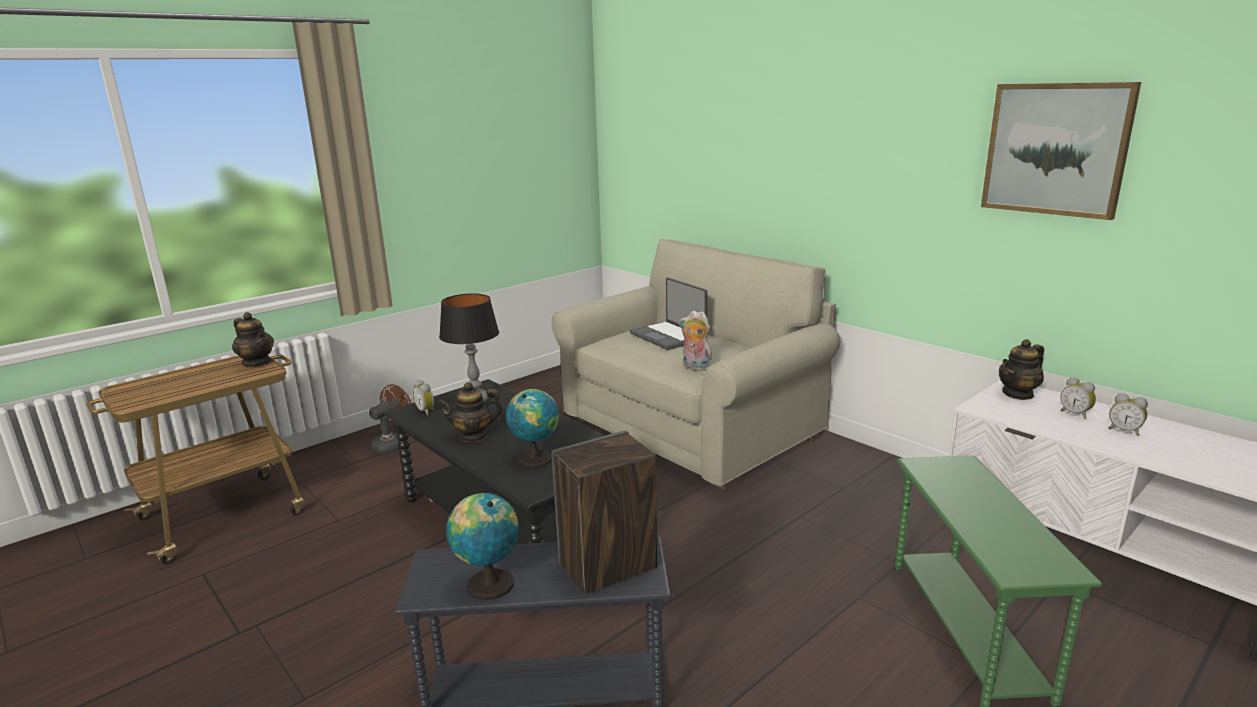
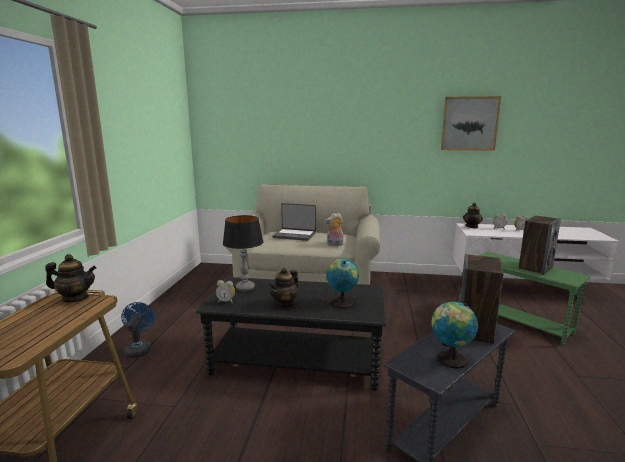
camera: 40 degrees left, 5 degrees down
brown fan [369,384,411,454] -> blue fan [121,302,155,358]
none -> speaker [518,215,561,275]

